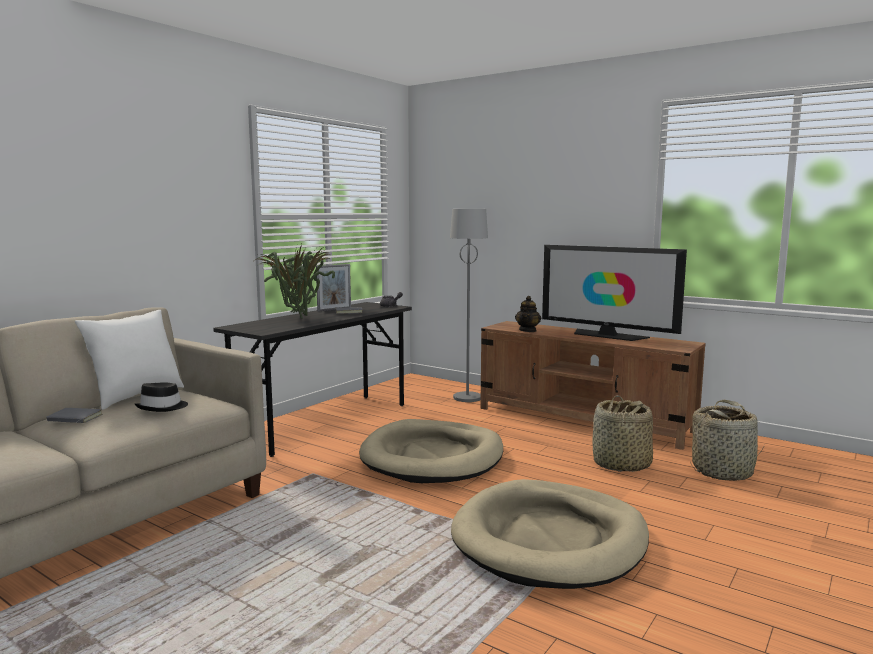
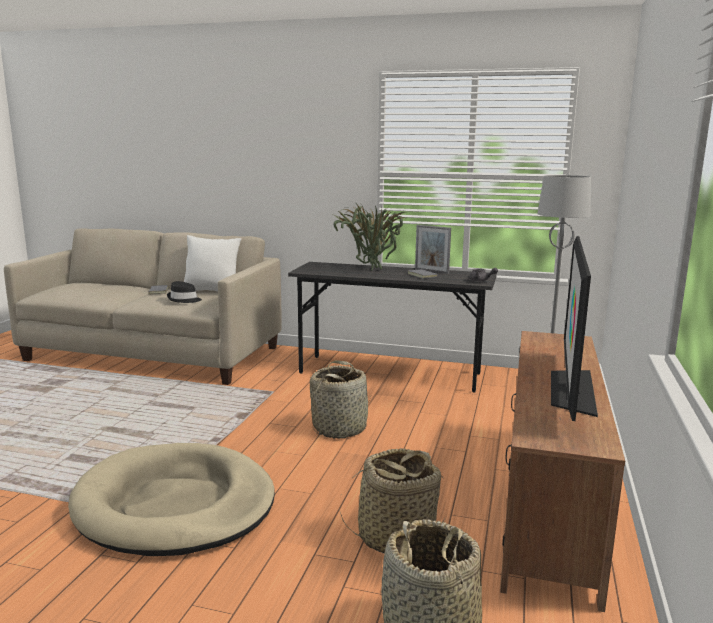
camera: 70 degrees right, 5 degrees up
beige dog bed [359,419,503,483] -> basket [310,361,372,439]
teapot [515,296,541,332] -> none

